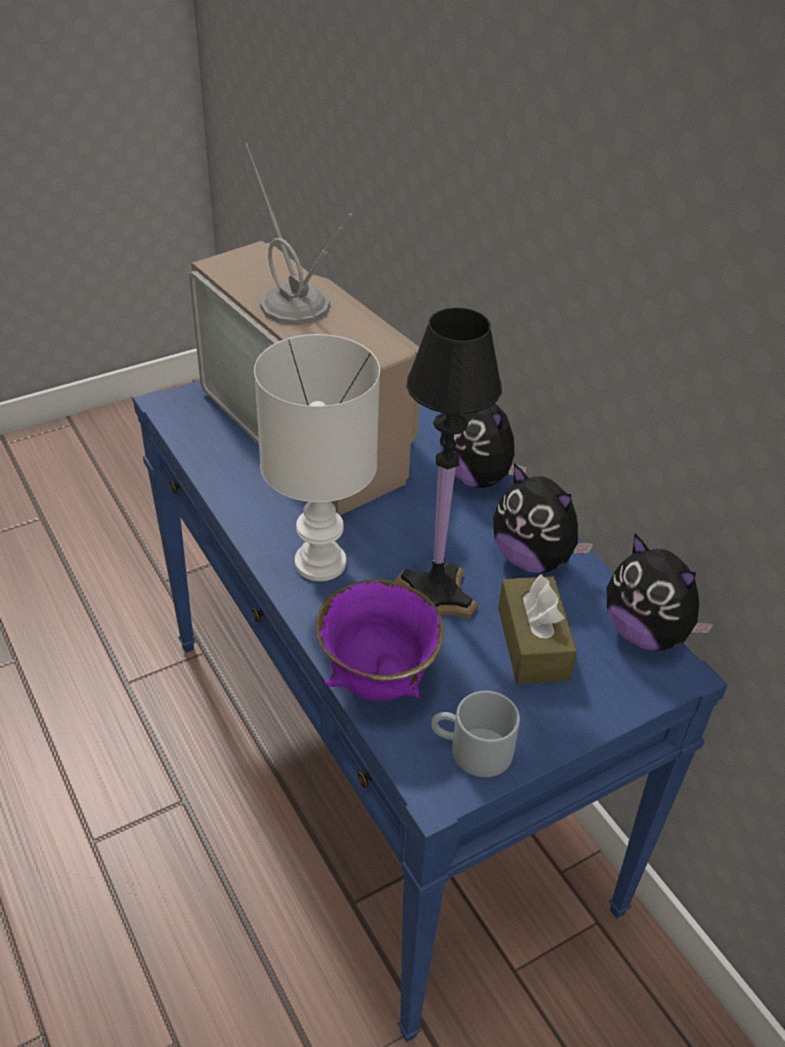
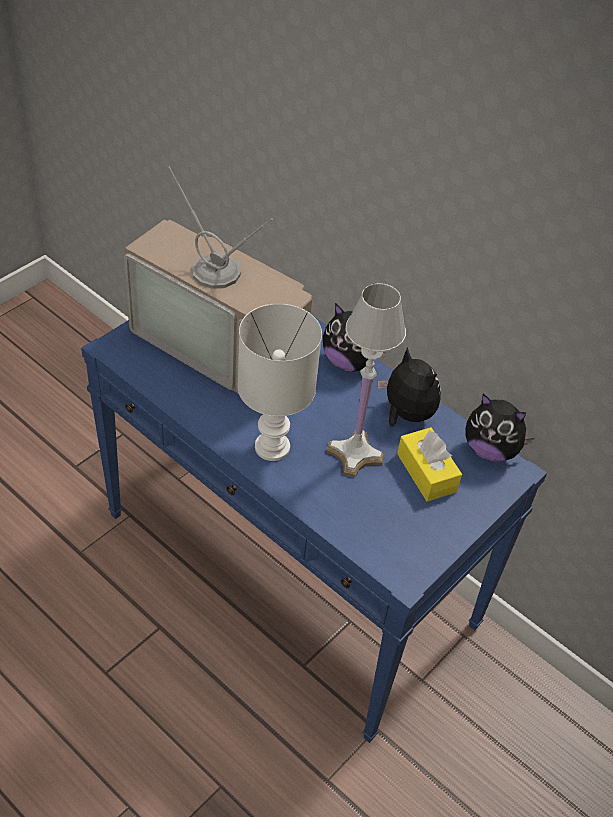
camera: 20 degrees left, 5 degrees up
purple bowl [316,579,444,701] -> none
black table lamp [394,307,502,619] -> white table lamp [326,283,406,477]
grey mug [431,691,520,777] -> none
plush toy [493,463,593,573] -> plush toy turned 150 degrees counterclockwise [377,347,441,427]
brown tissue box [498,574,577,684] -> yellow tissue box [397,427,462,502]

